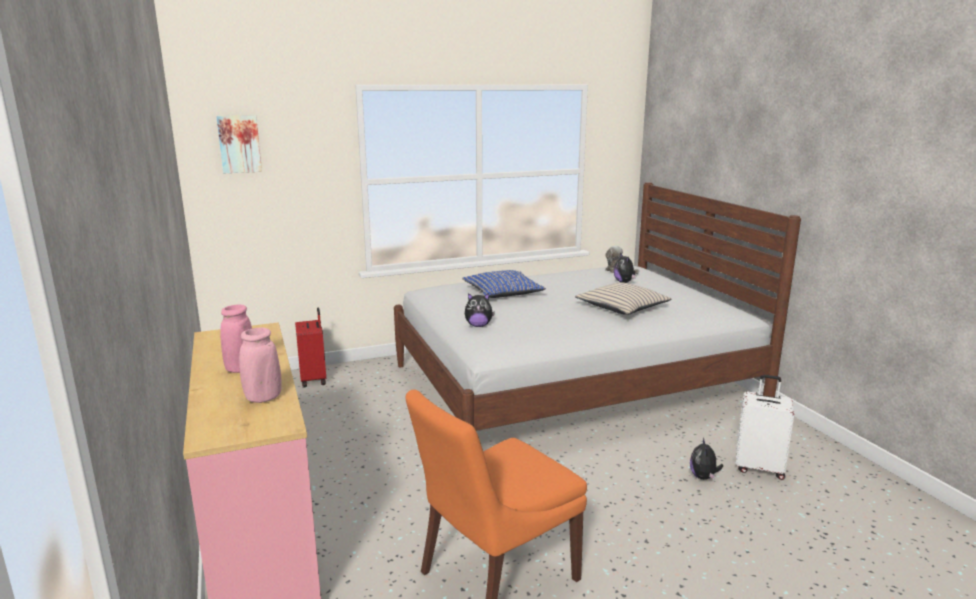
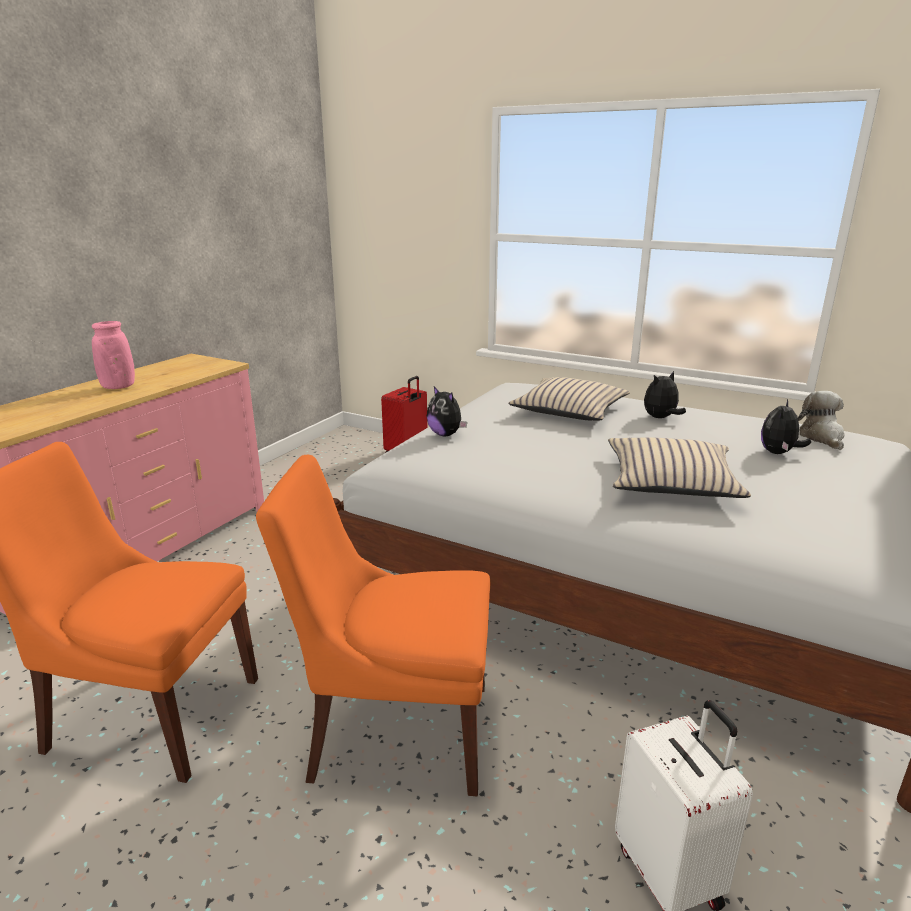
camera: 50 degrees right, 5 degrees up
picture [216,115,262,173] -> none
pink vase [239,327,282,403] -> none
blue pillow [462,270,546,298] -> beige pillow [508,377,630,421]
plush toy [690,438,723,480] -> plush toy moved to [644,371,686,418]
none -> orange chair [256,455,490,796]

